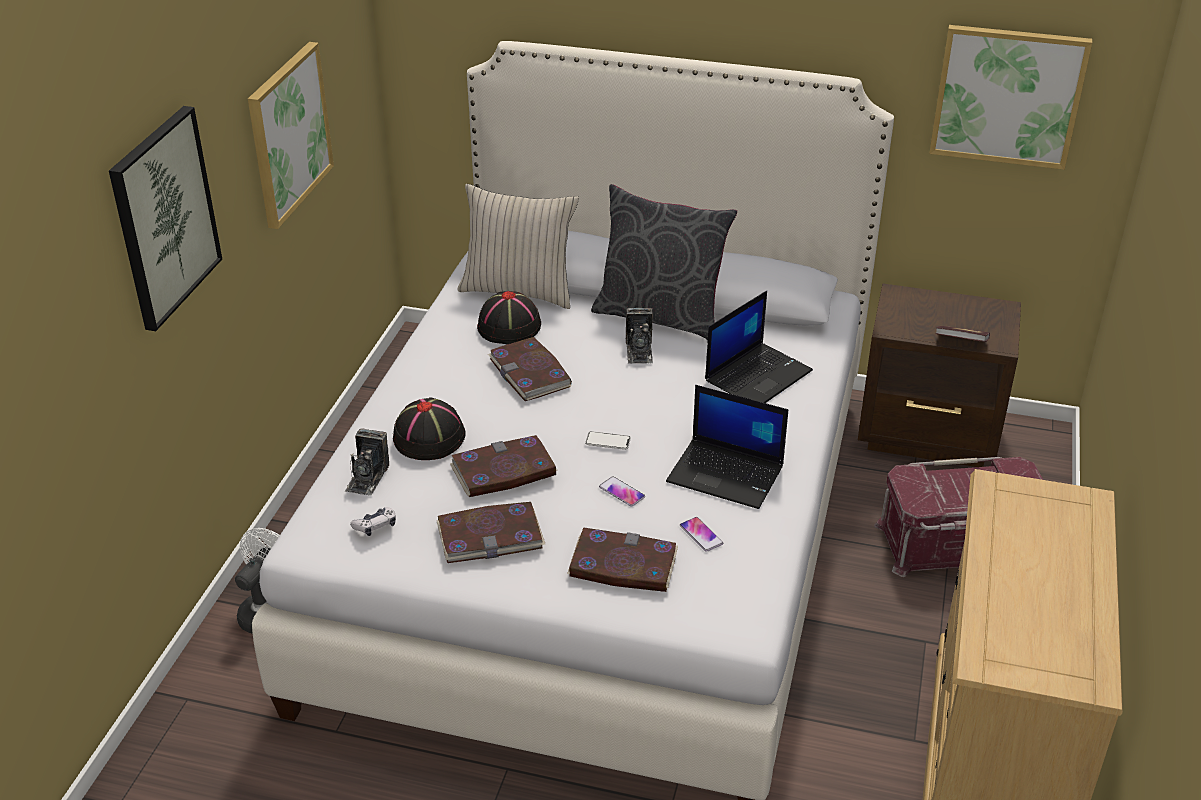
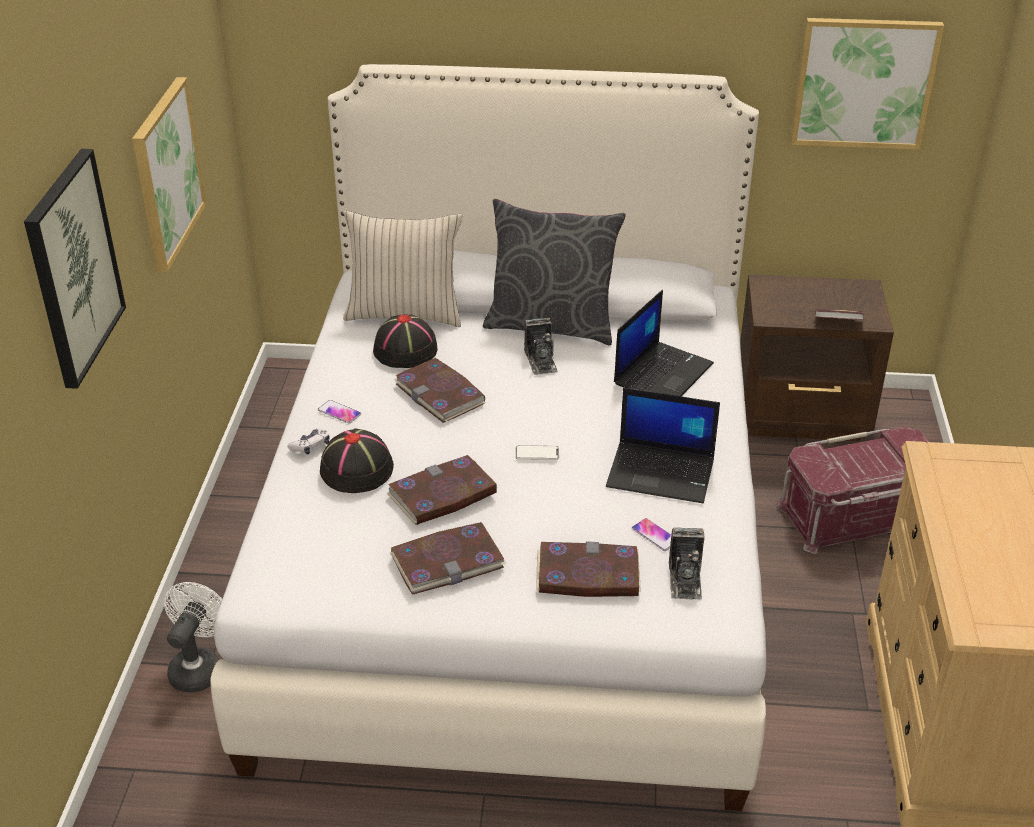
camera: 10 degrees left, 0 degrees up
camera [345,428,389,496] -> camera moved to [669,527,705,600]
game controller [350,507,396,536] -> game controller moved to [287,428,330,455]
phone [599,476,645,507] -> phone moved to [318,400,361,424]

